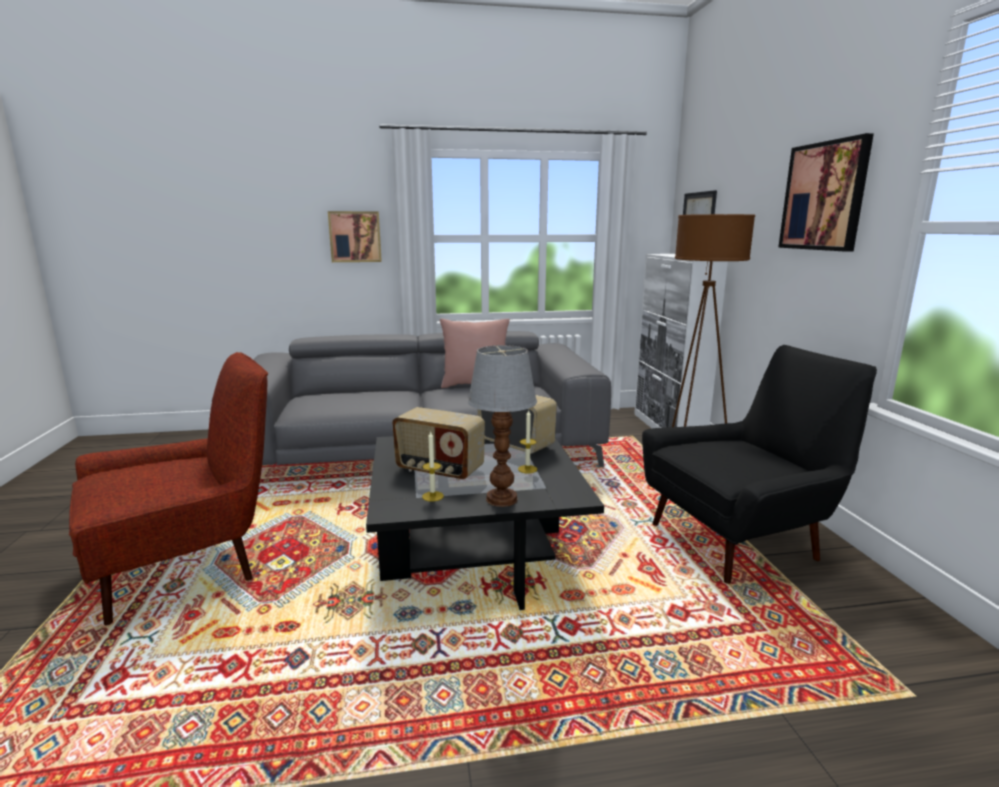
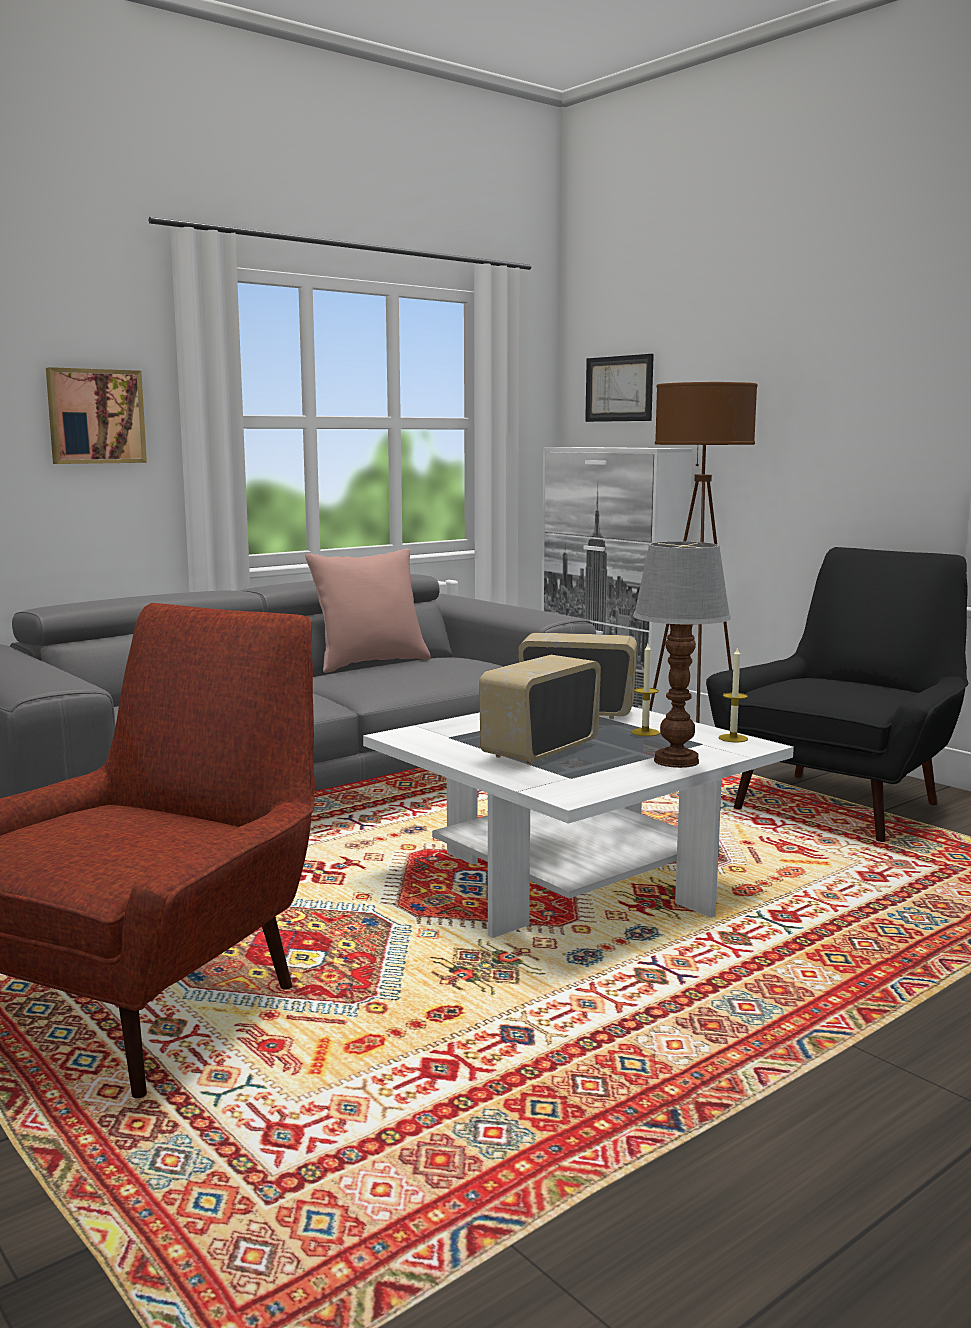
camera: 30 degrees left, 5 degrees down
black coffee table [366,436,604,610] -> white coffee table [363,707,794,938]
radio [392,407,485,481] -> radio turned 135 degrees clockwise [479,655,601,765]
candle [422,431,444,502] -> candle moved to [719,646,748,742]
picture [778,133,874,252] -> none

